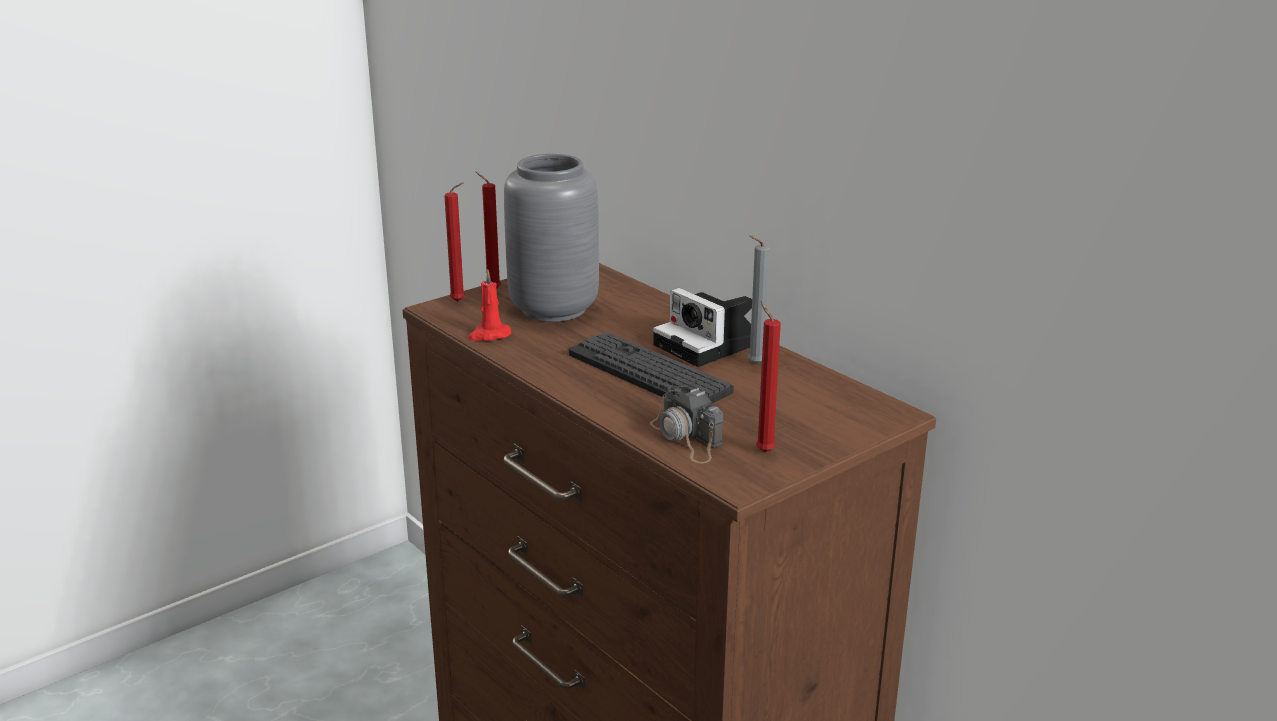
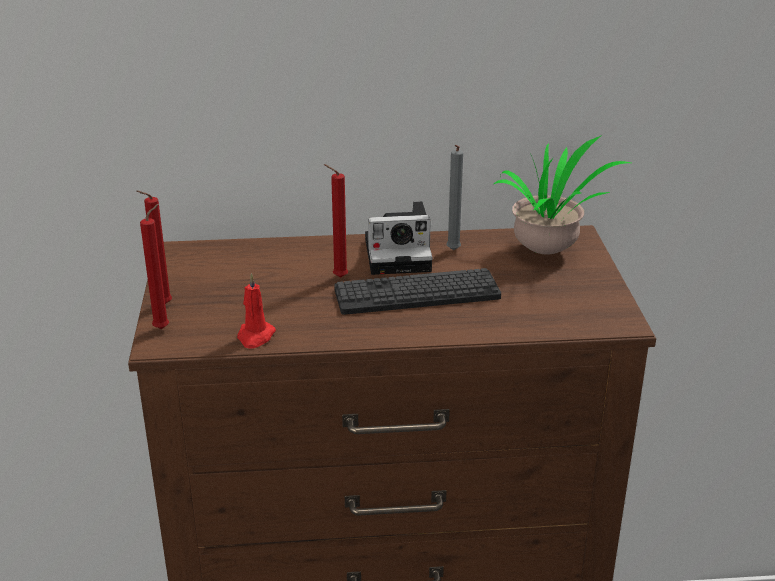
camera: 55 degrees left, 5 degrees up
grey vase [504,154,599,322] -> none
camera [650,385,723,463] -> none
red candle [756,302,781,452] -> red candle moved to [324,164,348,278]
none -> potted plant [493,135,631,254]

